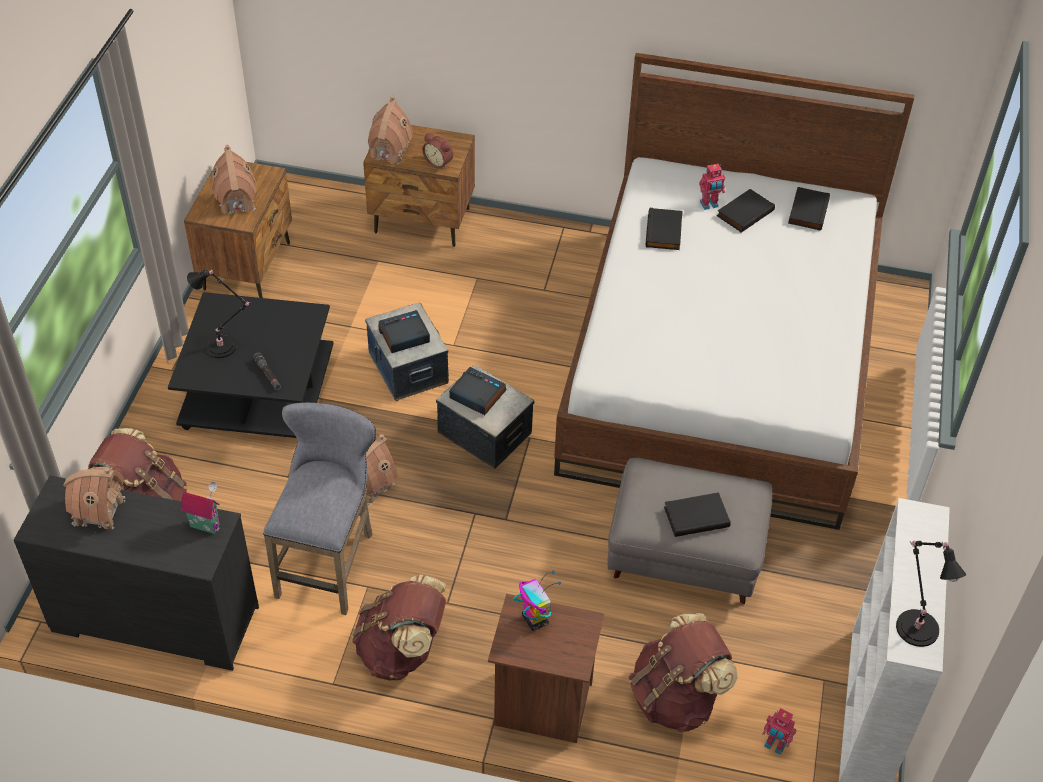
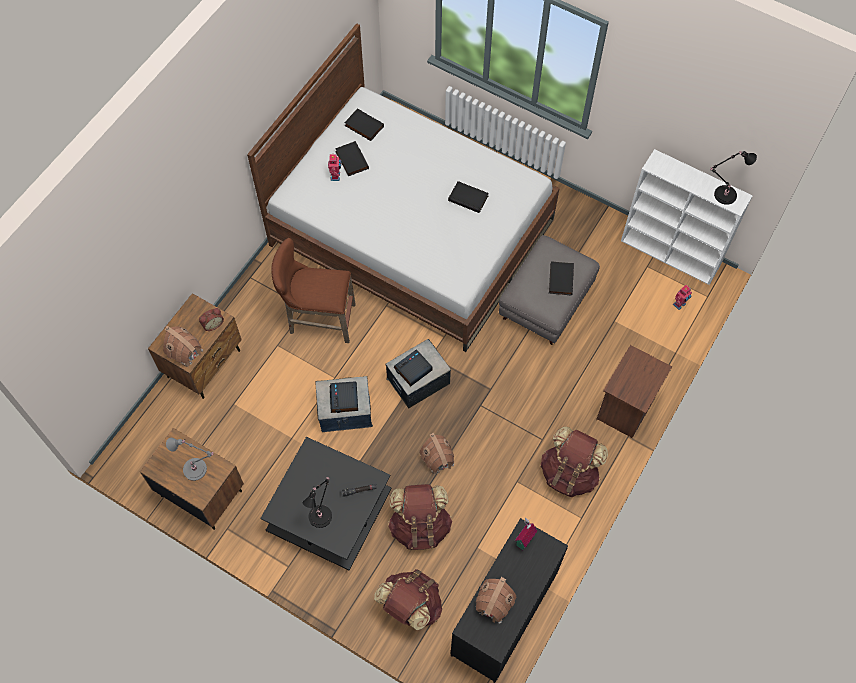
camera: 70 degrees left, 15 degrees up
toy house [211,145,257,214] -> grey table lamp [166,438,214,481]
grey stool [263,402,376,615] -> none
toy robot [513,570,561,631] -> none
brown backpack [629,613,738,733] -> brown backpack moved to [388,484,452,550]
black book [646,208,683,250] -> black book moved to [448,181,489,213]
none -> brown stool [271,238,355,343]

